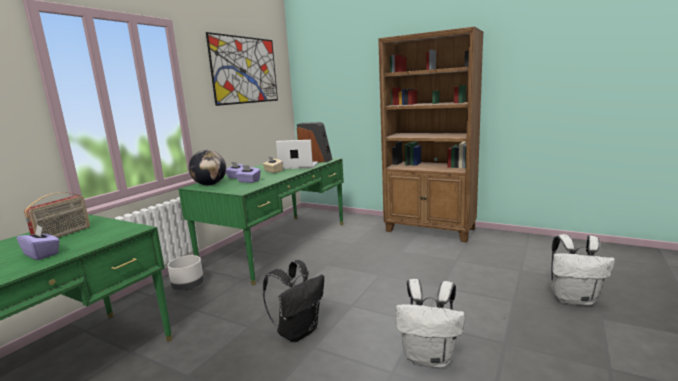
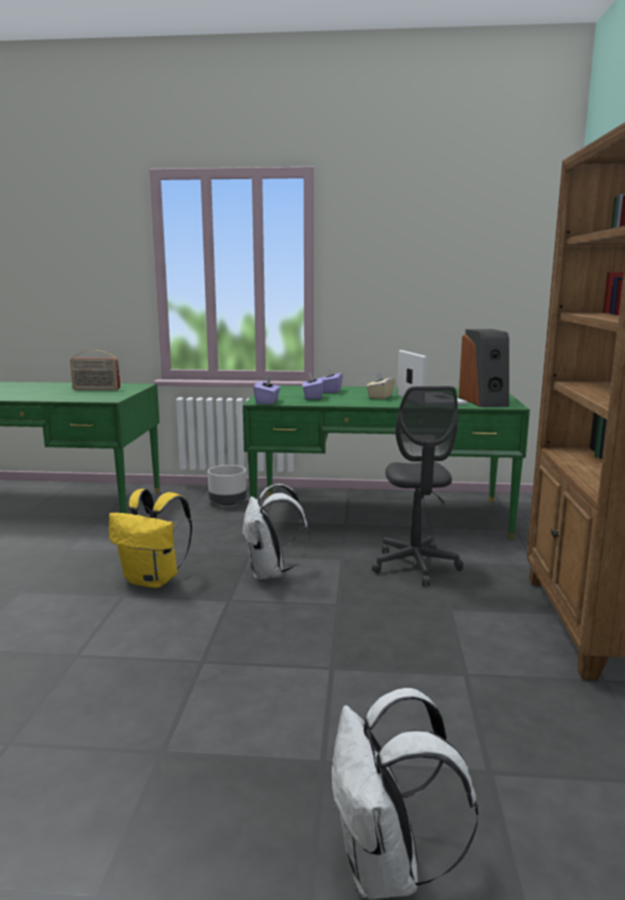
camera: 65 degrees right, 0 degrees up
purple tissue box [16,225,60,260] -> purple tissue box moved to [253,376,281,404]
globe [189,150,226,185] -> none
picture [206,32,278,106] -> none
black backpack [263,260,324,342] -> yellow backpack [109,489,192,588]
white backpack [396,279,465,368] -> white backpack moved to [242,484,310,580]
none -> grey office chair [372,386,463,586]

